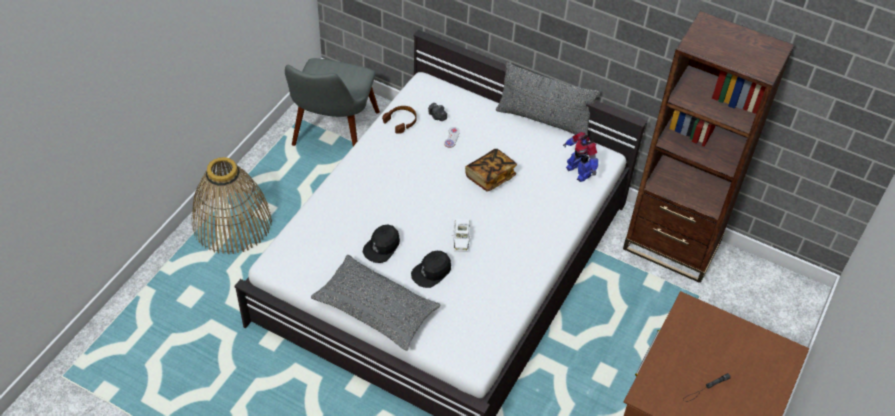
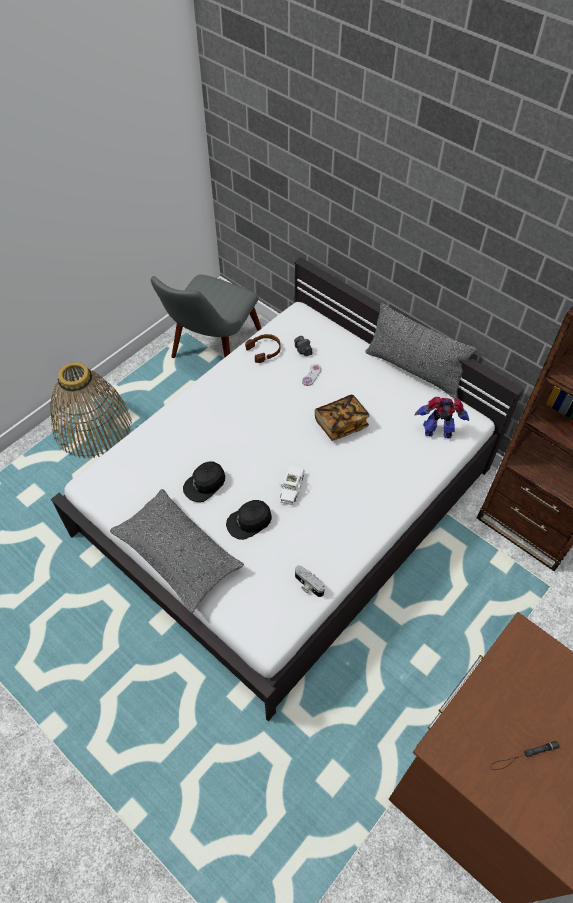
camera: 15 degrees right, 5 degrees up
toy robot [563,132,598,182] -> toy robot turned 120 degrees clockwise [415,397,469,439]
none -> camera [295,565,325,597]

